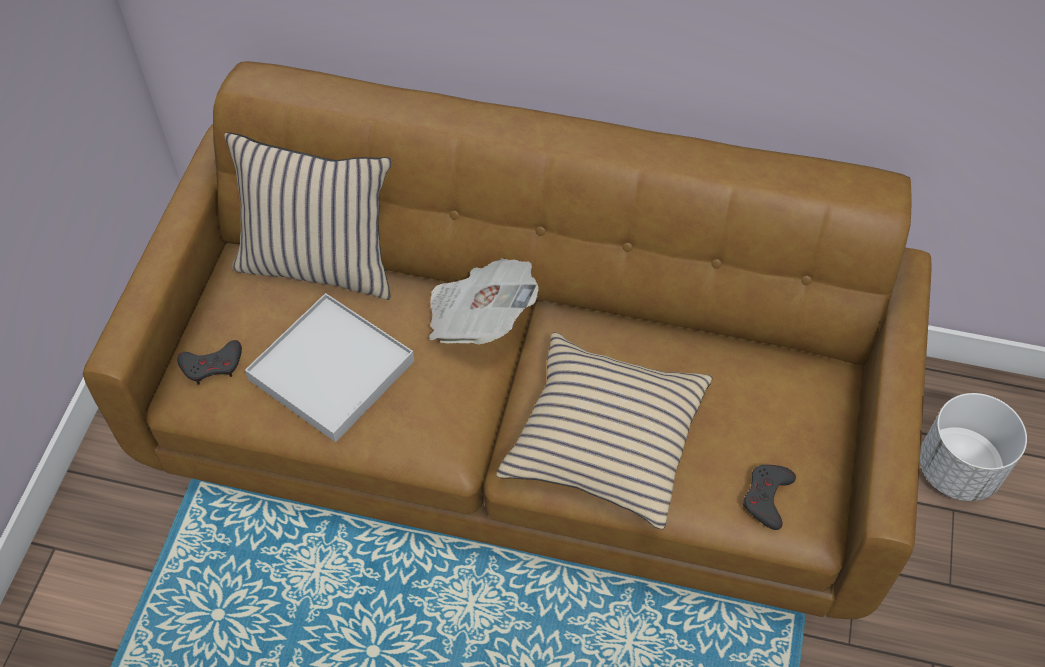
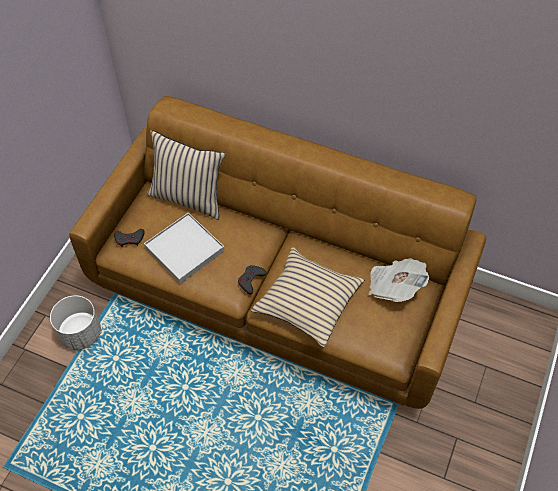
camera: 10 degrees right, 0 degrees up
newspaper [429,258,538,345] -> newspaper moved to [369,258,429,302]
grey game controller [743,465,796,530] -> grey game controller moved to [238,265,267,294]
white planter [920,393,1027,501] -> white planter moved to [50,296,101,350]

